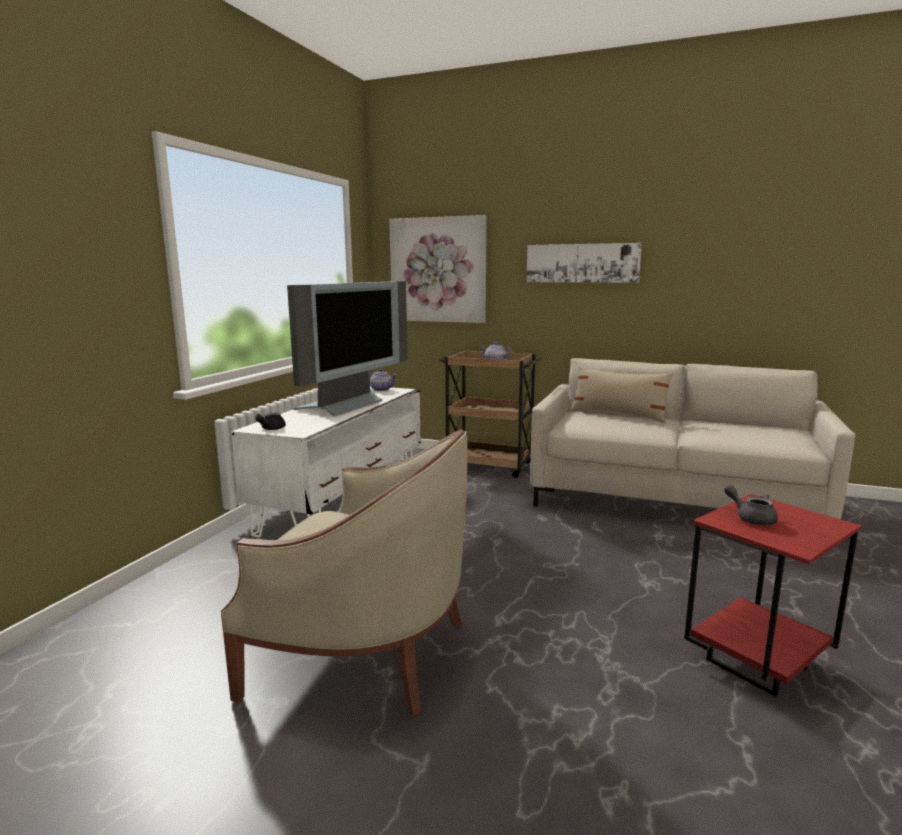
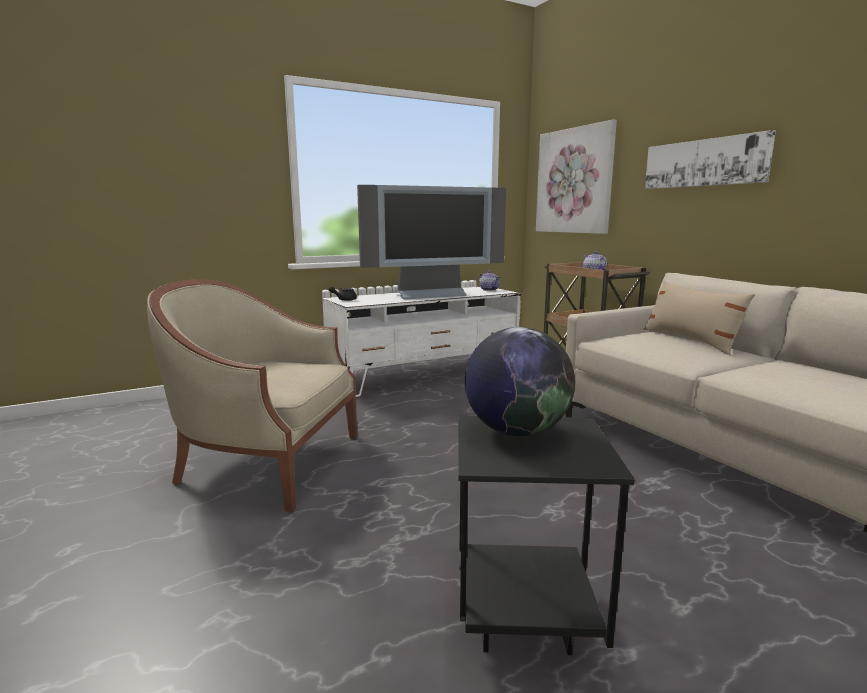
camera: 40 degrees right, 0 degrees up
beige armchair [221,430,468,716] -> beige armchair turned 135 degrees clockwise [147,279,357,512]
red side table [684,494,861,697] -> black side table [458,416,635,655]
grey teapot [724,485,778,526] -> globe [465,327,575,436]

